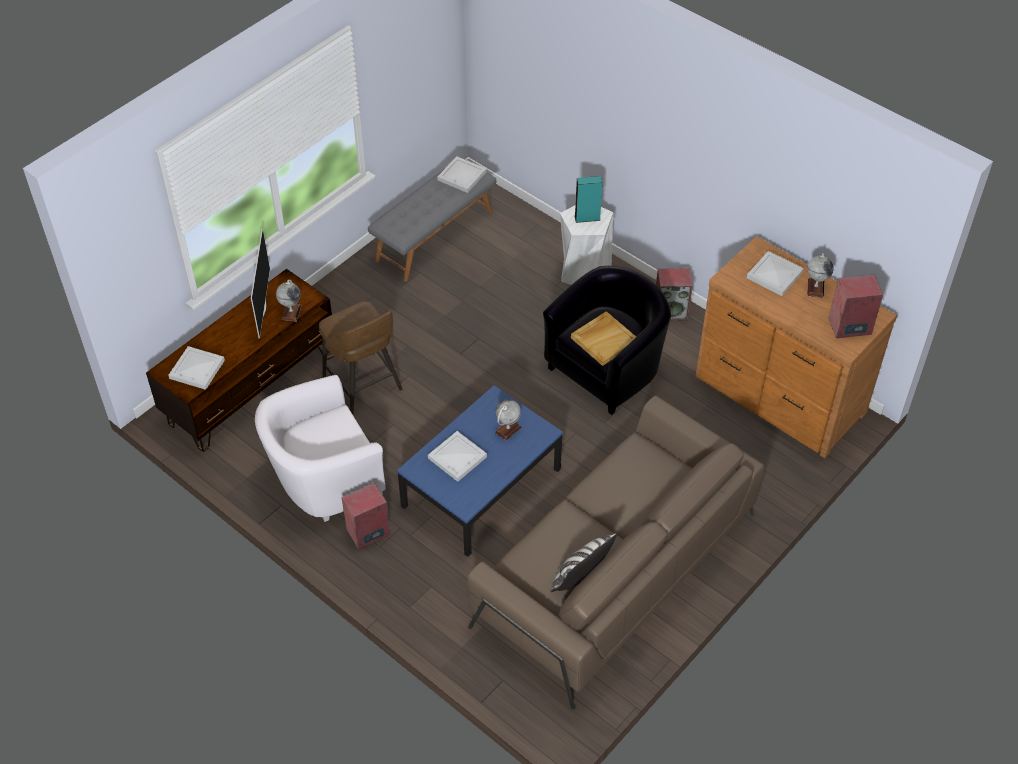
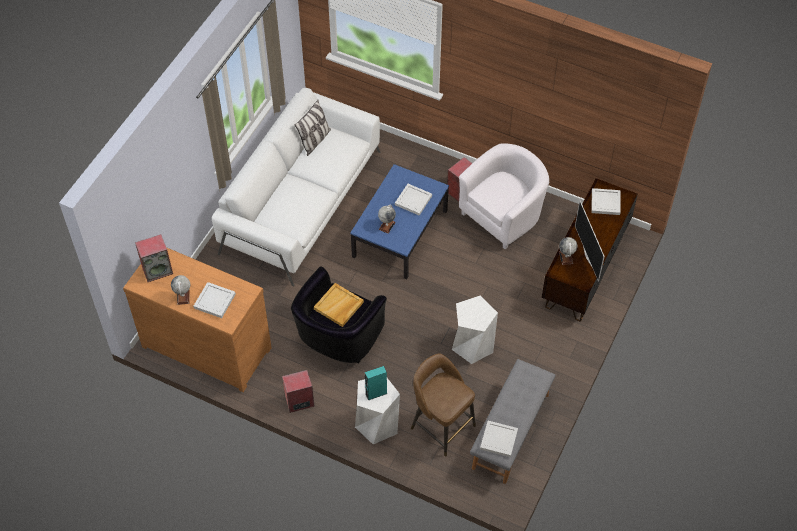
camera: 165 degrees right, 5 degrees up
brown stool [319,301,403,414] -> brown stool moved to [411,354,476,457]
brown sofa [467,396,765,710] -> white sofa [212,88,381,286]
none -> white stool [452,296,498,364]

